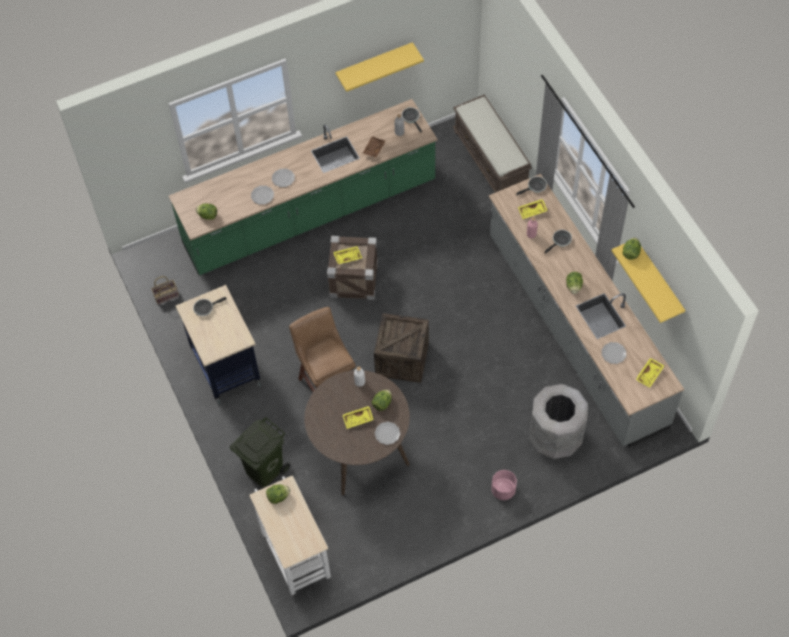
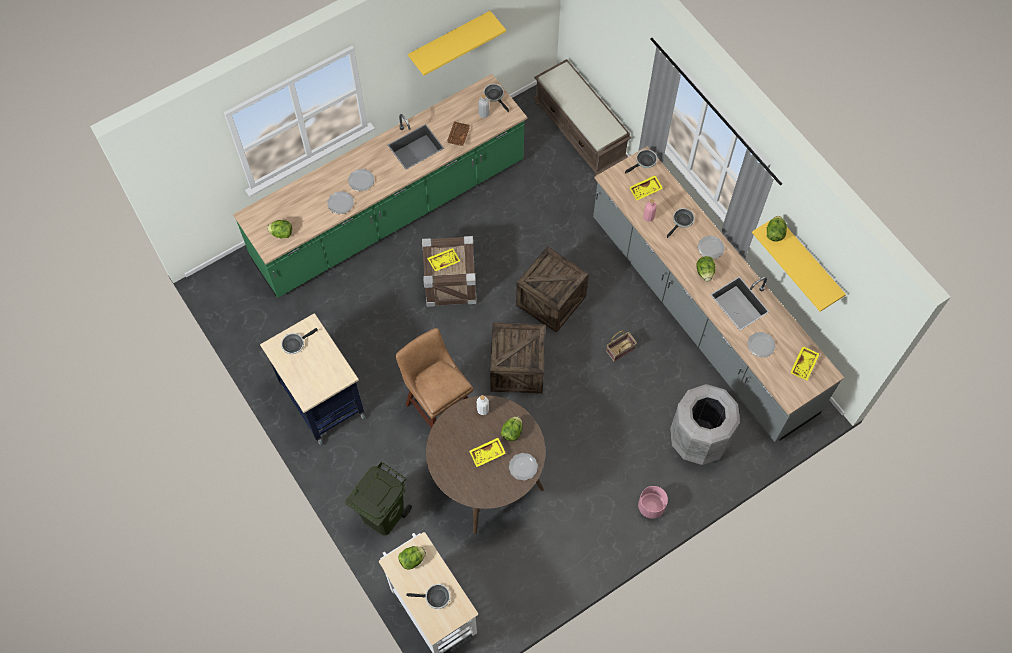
camera: 10 degrees left, 5 degrees up
basket [151,276,179,305] -> basket moved to [606,330,637,362]
none -> frying pan [406,584,450,609]
none -> crate [516,246,589,333]
none -> plate [697,236,725,259]

